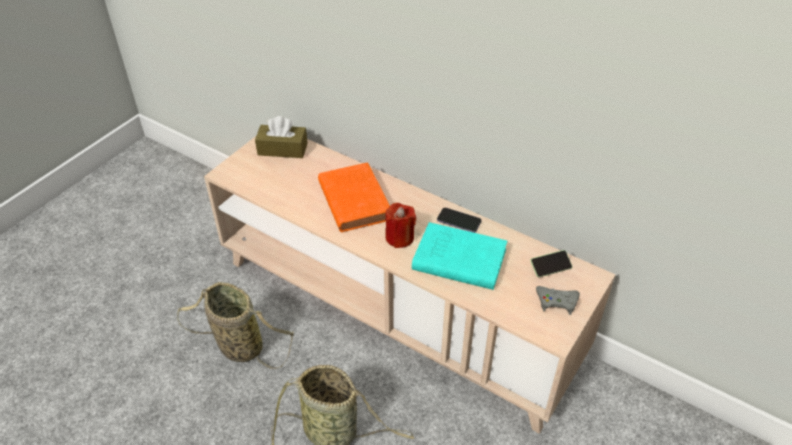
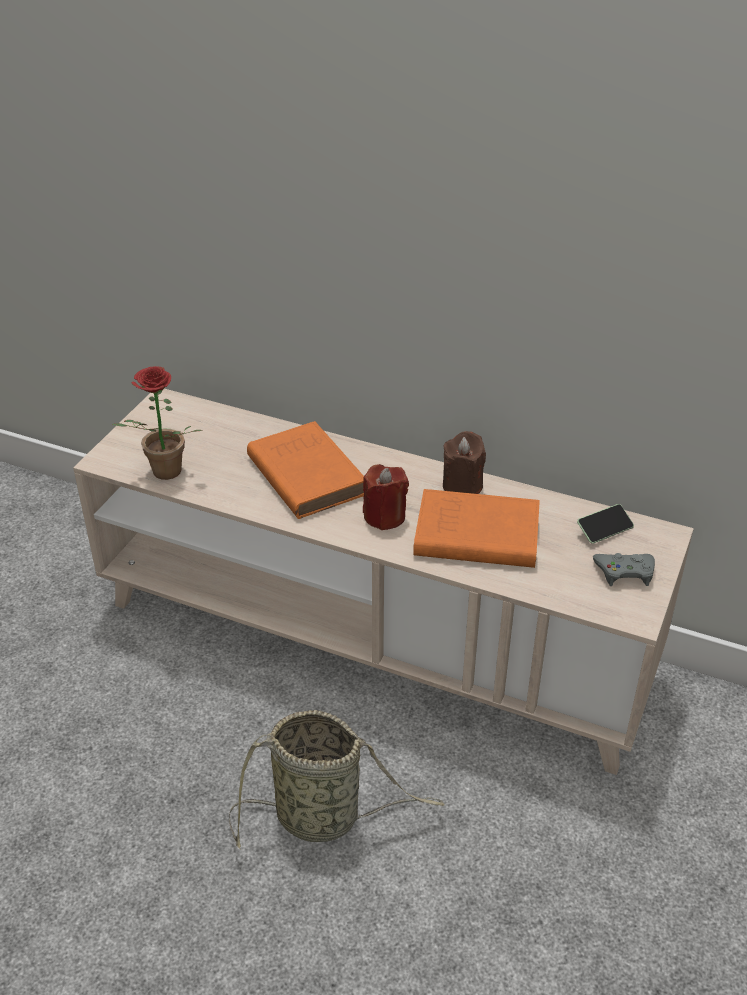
camera: 10 degrees left, 5 degrees down
basket [177,282,294,369] -> none
brown tissue box [255,116,308,158] -> none
turquoise book [412,222,507,290] -> orange book [413,489,540,568]
phone [437,208,482,233] -> brown candle [443,431,486,494]
none -> potted plant [112,366,204,480]

